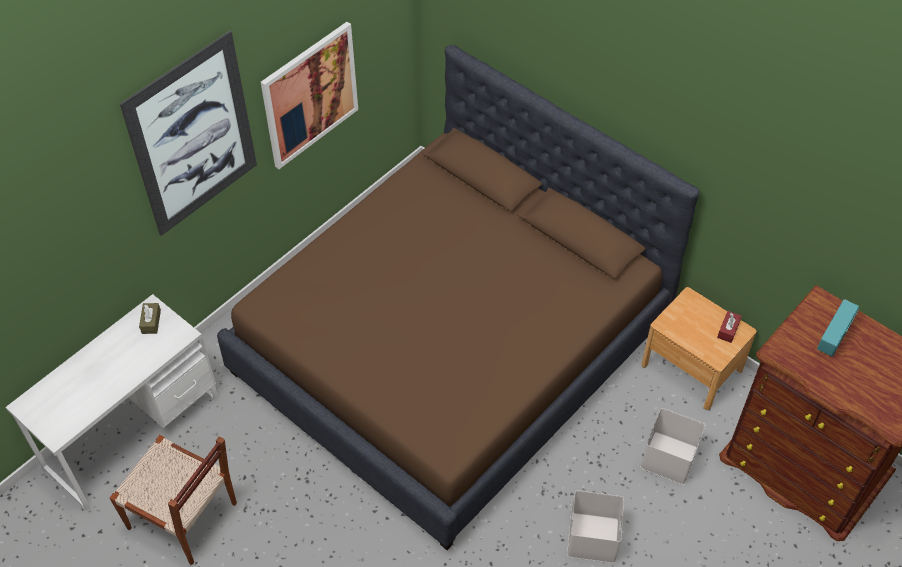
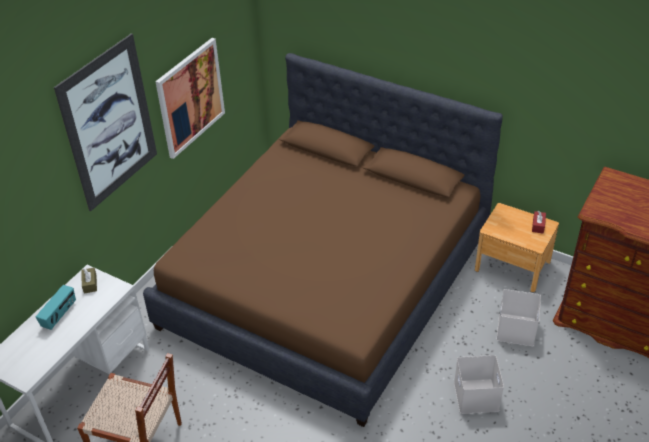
camera: 10 degrees left, 10 degrees down
radio [817,299,859,356] -> radio moved to [36,285,76,330]

